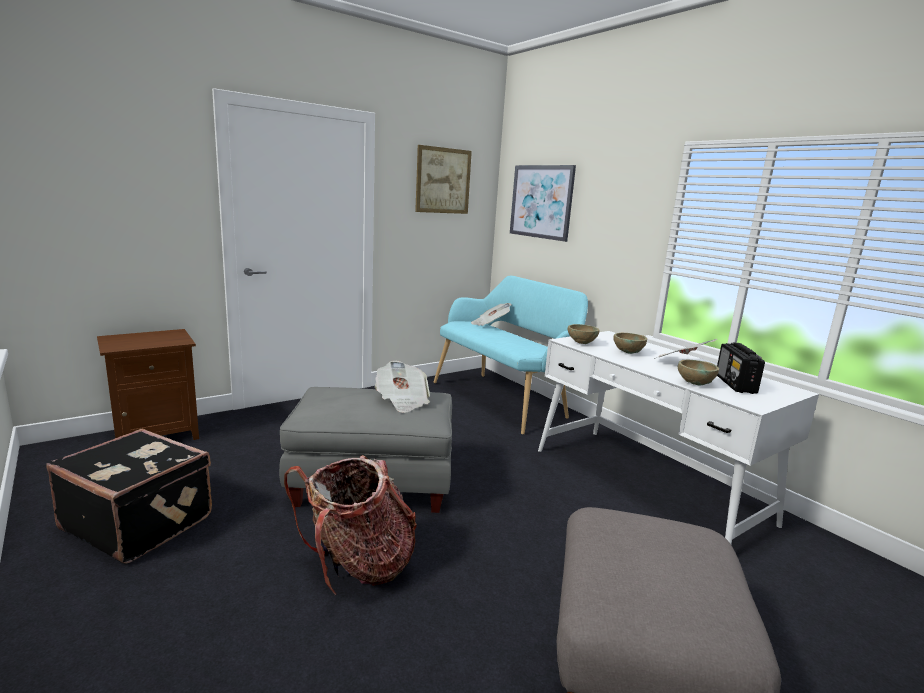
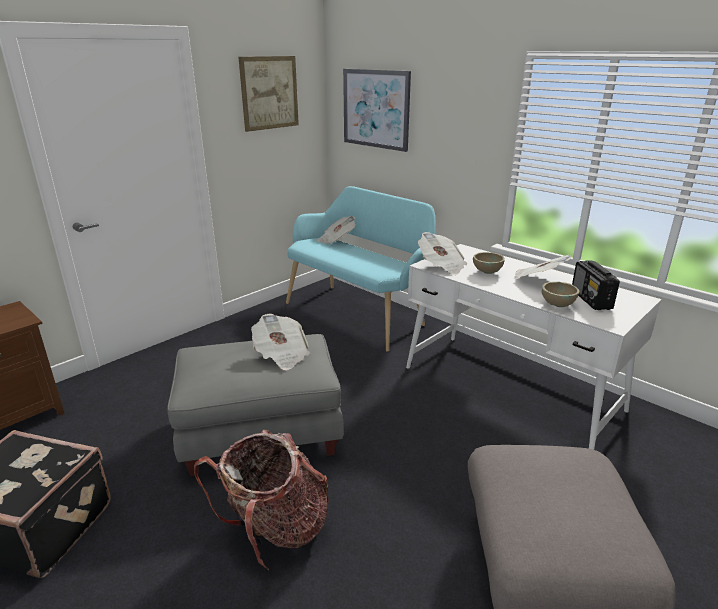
camera: 10 degrees left, 10 degrees up
beige bowl [568,324,599,344] -> newspaper [418,232,467,275]

